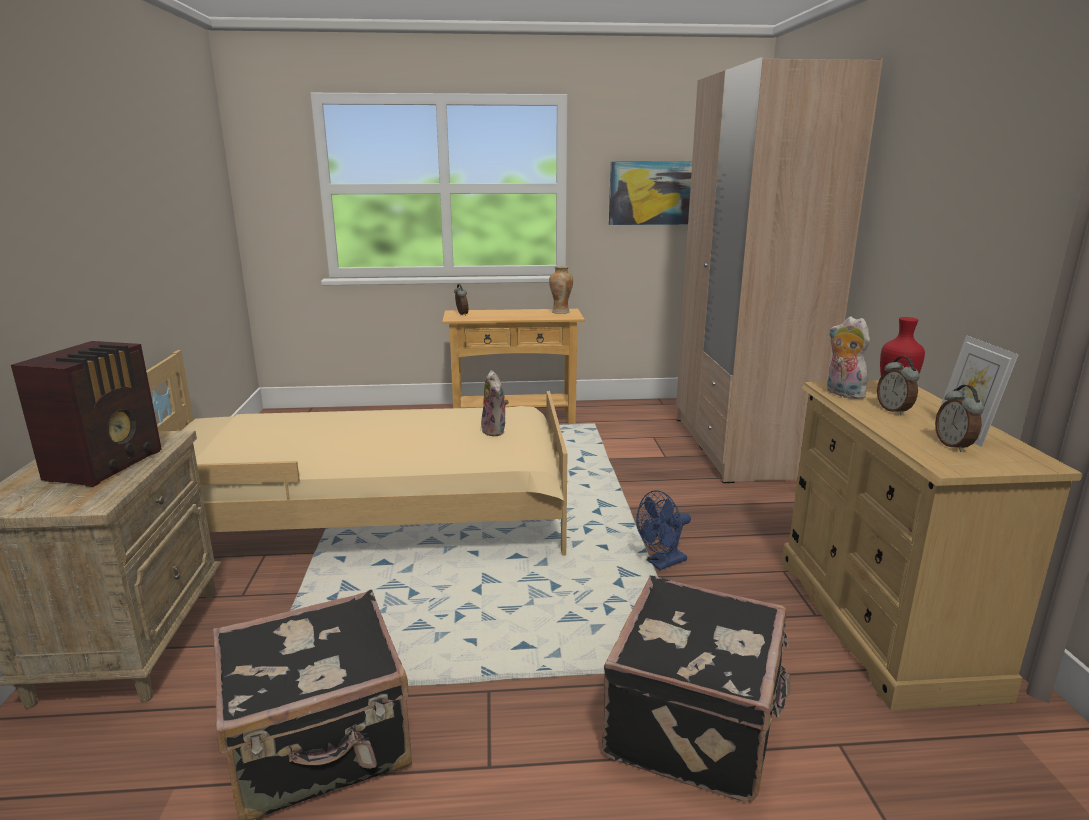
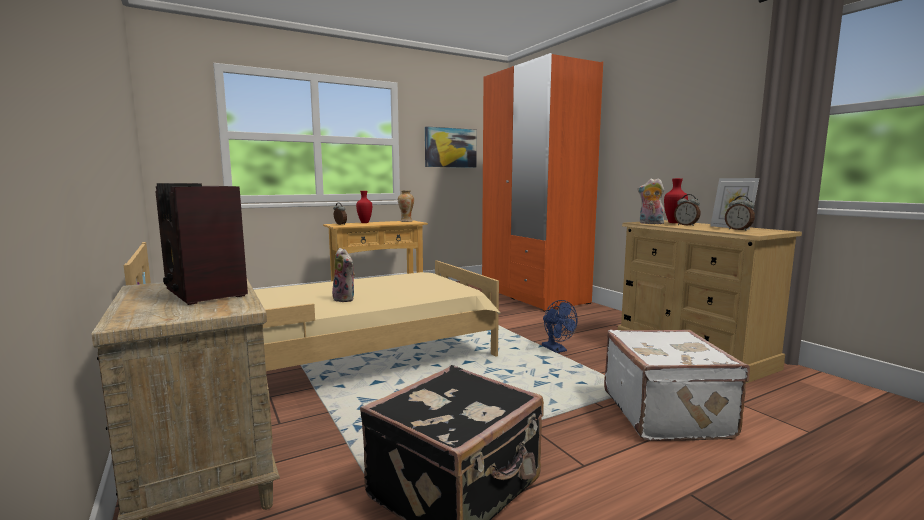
camera: 25 degrees left, 10 degrees down
radio [11,341,162,487] -> radio turned 150 degrees clockwise [155,183,248,305]
plush toy [481,370,509,436] -> plush toy moved to [332,248,355,302]
black suitcase [602,576,791,802] -> white suitcase [604,330,750,441]
blue fan [636,490,691,570] -> blue fan turned 60 degrees counterclockwise [542,300,577,353]
beige wardrobe [676,57,883,483] -> orange wardrobe [482,53,603,312]
none -> red vase [356,191,372,223]

